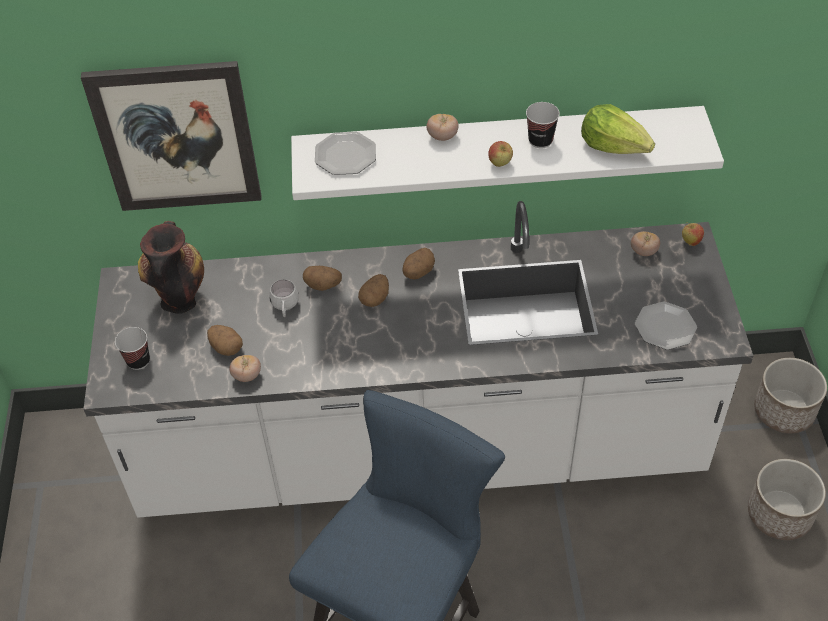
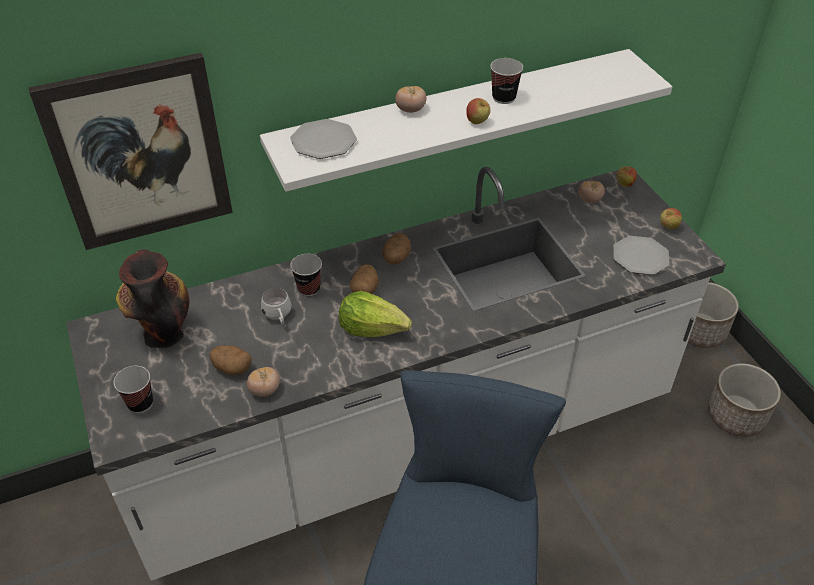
camera: 20 degrees left, 5 degrees down
potato [303,266,342,291] -> cup [290,254,322,296]
lettuce [581,104,655,154] -> lettuce moved to [339,291,412,337]
none -> apple [660,208,682,230]

